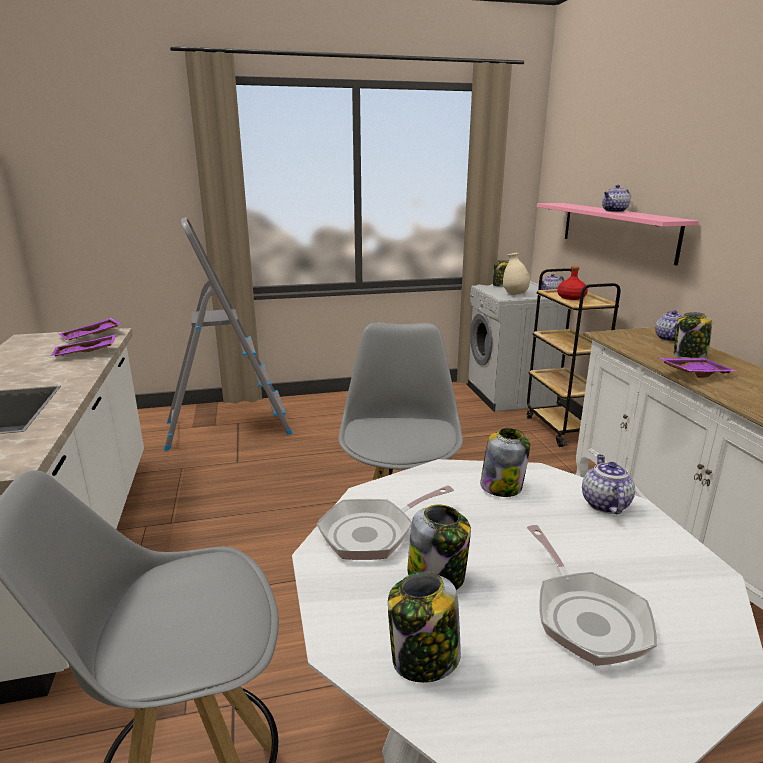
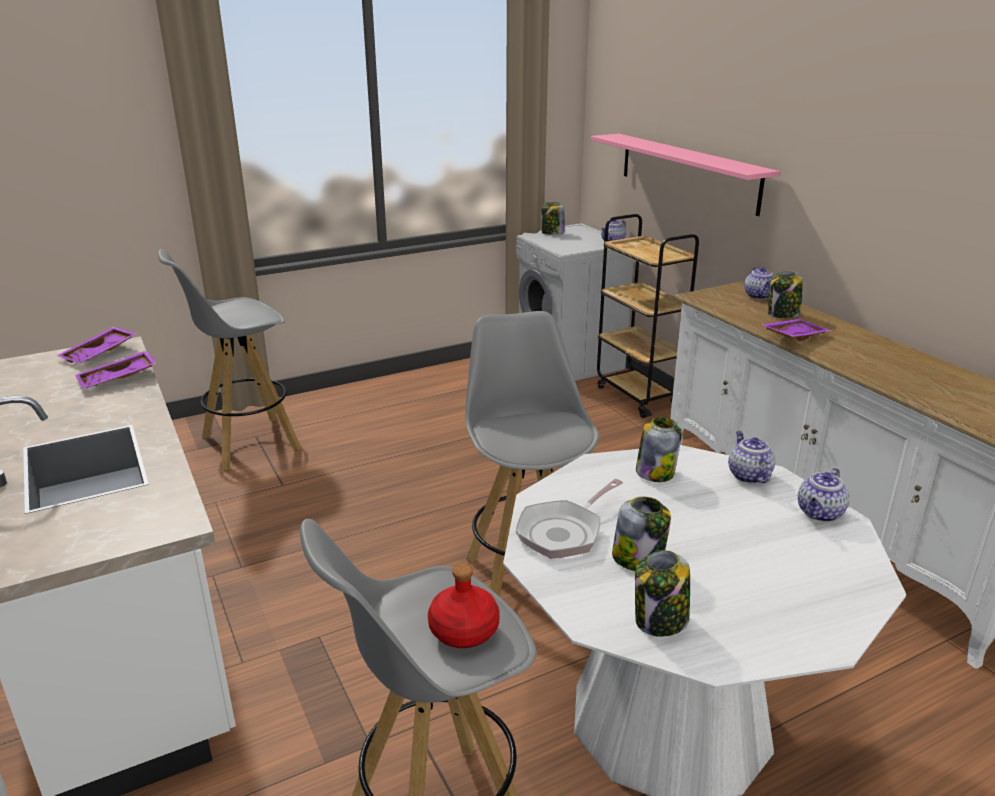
camera: 15 degrees left, 5 degrees up
grey step ladder [164,217,293,450] -> grey stool [158,249,301,470]
beige vase [503,253,530,295] -> none
frying pan [527,525,657,666] -> none
red bottle [557,266,588,300] -> red bottle moved to [428,563,500,648]
teapot [602,185,630,212] -> teapot moved to [798,468,849,522]

